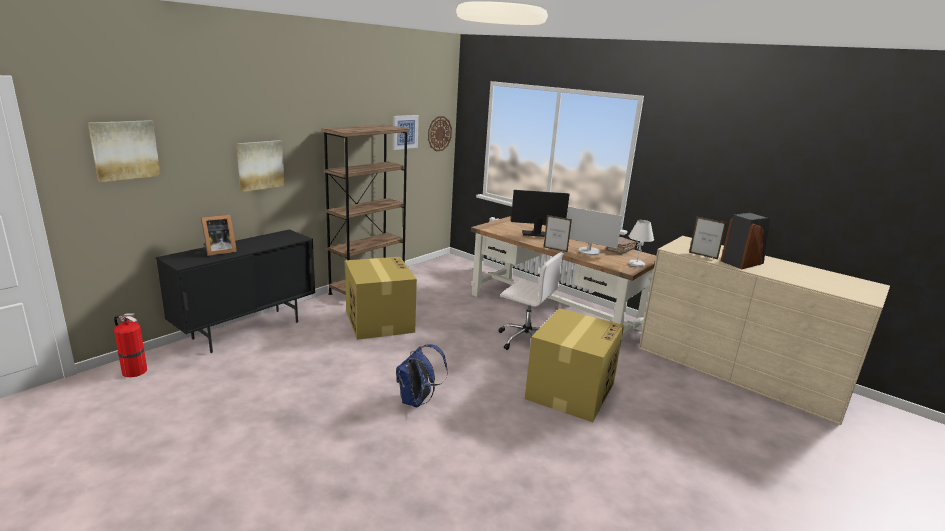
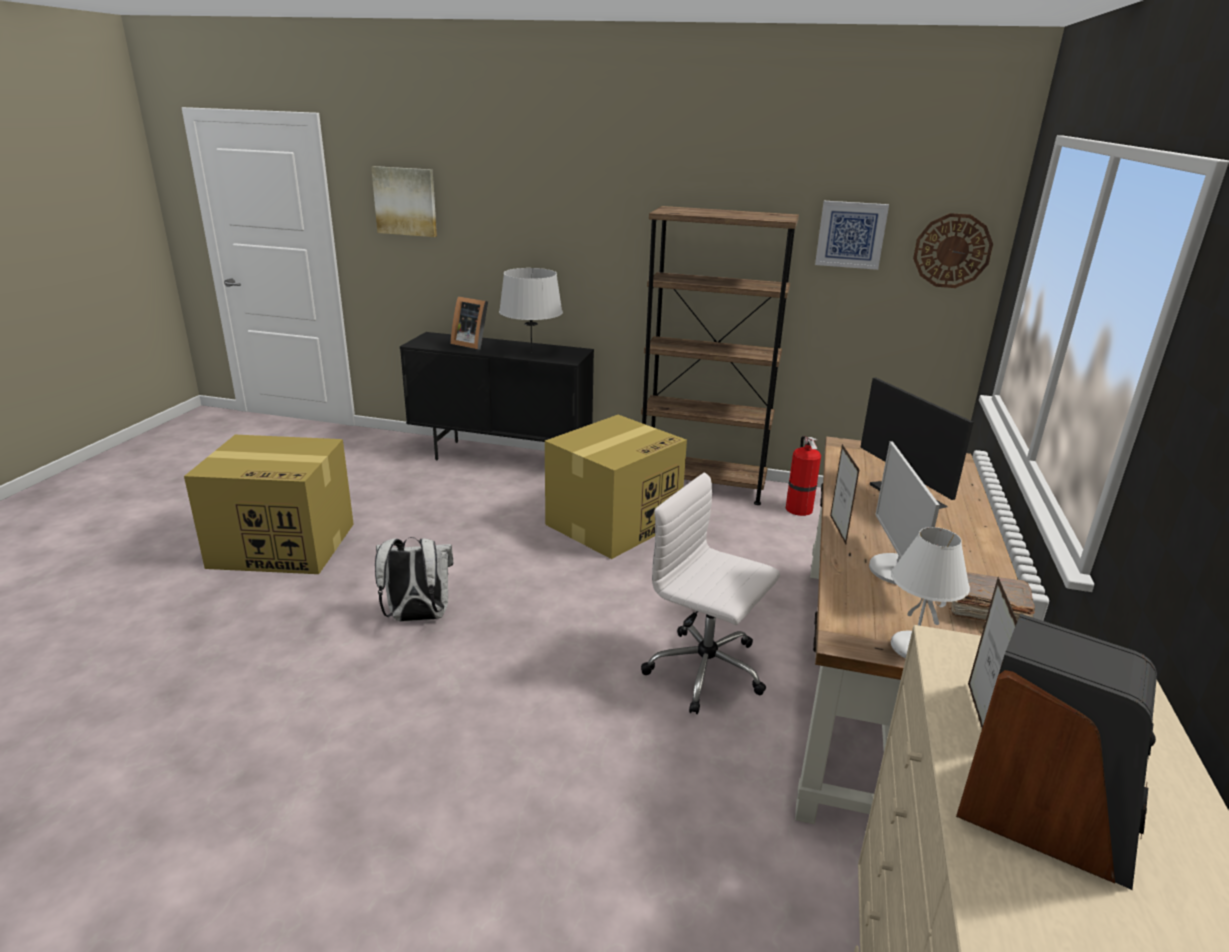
camera: 65 degrees right, 5 degrees up
fire extinguisher [114,313,147,377] -> fire extinguisher moved to [786,436,821,516]
picture [236,140,285,192] -> none
blue backpack [396,344,448,407] -> white backpack [375,537,453,621]
white office chair [499,252,564,350] -> white office chair turned 120 degrees clockwise [641,472,780,714]
cardboard box [525,308,624,422] -> cardboard box moved to [184,435,354,574]
none -> grey table lamp [499,268,563,353]

